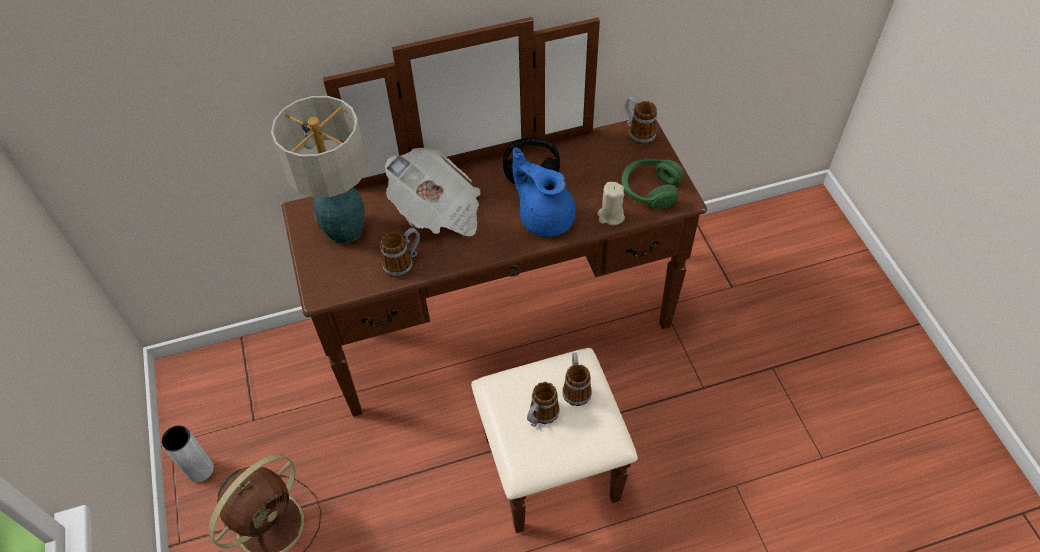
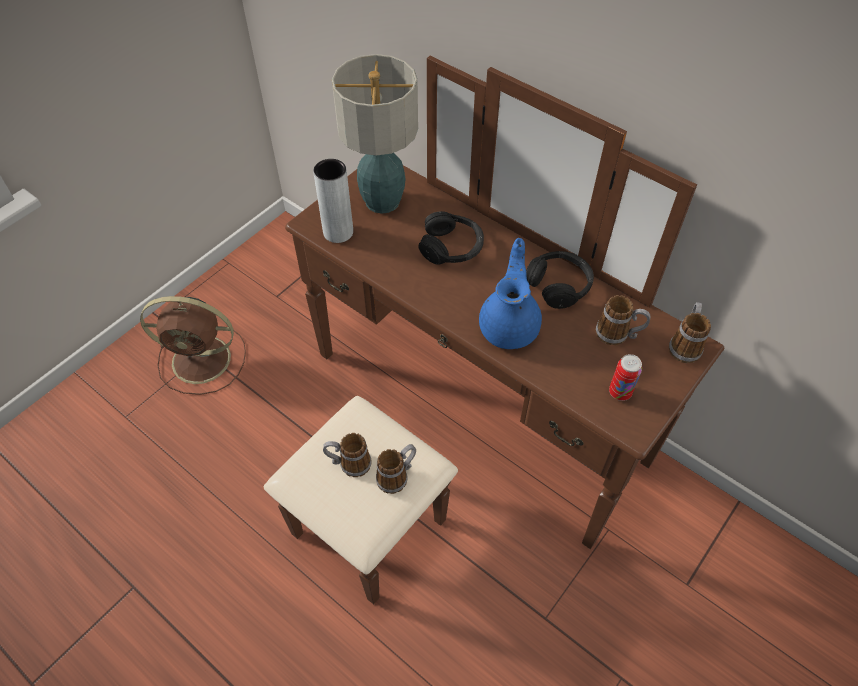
camera: 55 degrees right, 0 degrees up
grey vase [161,425,214,482] -> grey vase moved to [313,159,353,243]
mug [380,228,420,278] -> mug moved to [596,295,651,345]
newspaper [385,148,481,237] -> black headphones [418,211,484,265]
beige candle [598,182,625,225] -> none
green headphones [621,158,684,209] -> can [609,354,642,401]

